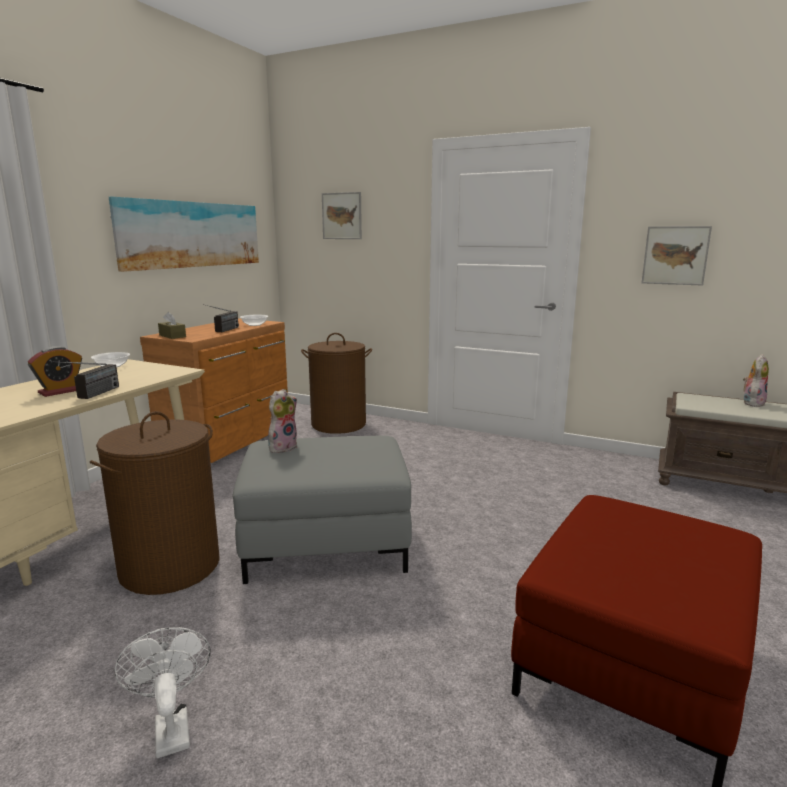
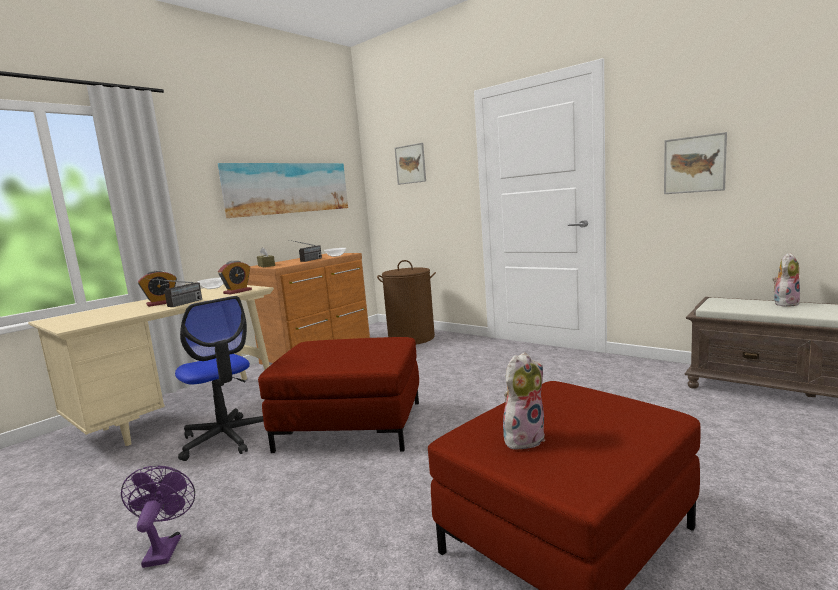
camera: 15 degrees right, 5 degrees down
brown laundry basket [90,411,220,595] -> office chair [175,296,264,461]
white fan [115,627,211,758] -> purple fan [121,465,195,568]
grey ottoman [233,436,412,584] -> red ottoman [258,337,419,453]
plush toy [268,389,297,453] -> plush toy moved to [503,352,546,450]
none -> alarm clock [218,261,252,294]

